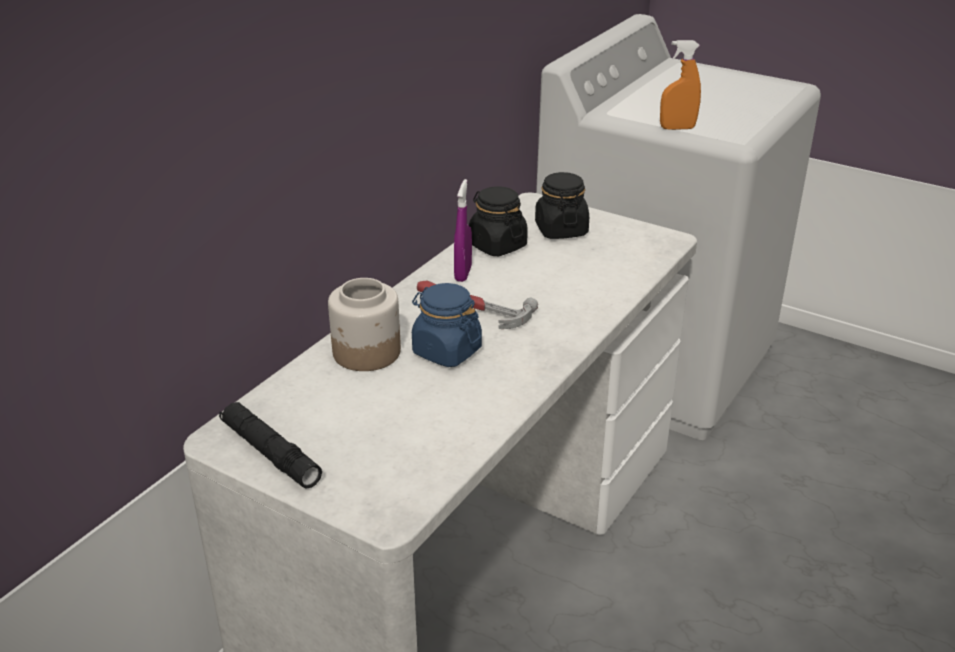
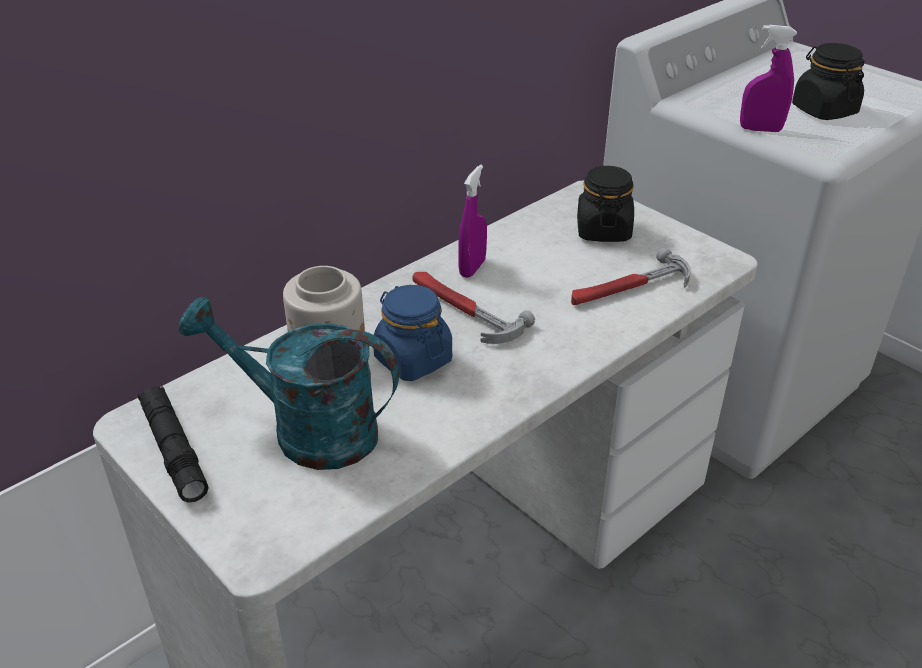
camera: 15 degrees right, 5 degrees up
black jar [469,186,528,256] -> black jar moved to [792,43,865,120]
orange spray bottle [660,40,701,130] -> purple spray bottle [740,25,797,132]
none -> turquoise watering can [179,297,399,470]
none -> hammer [571,248,691,305]

